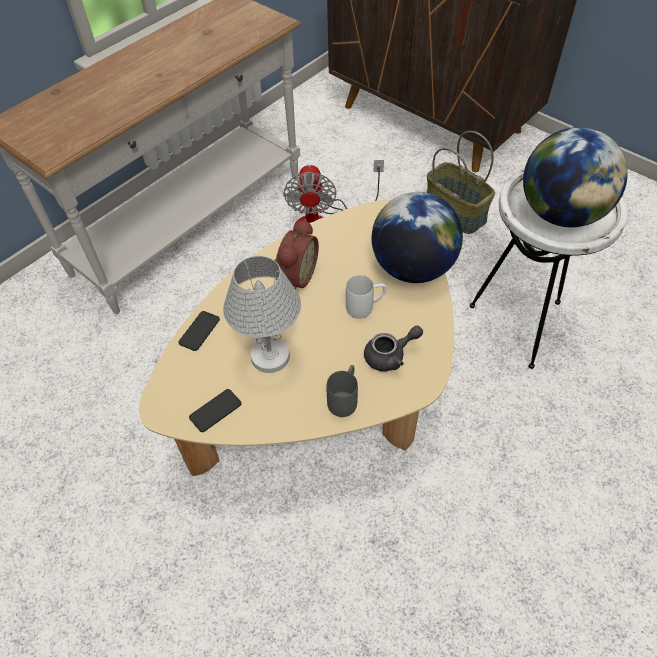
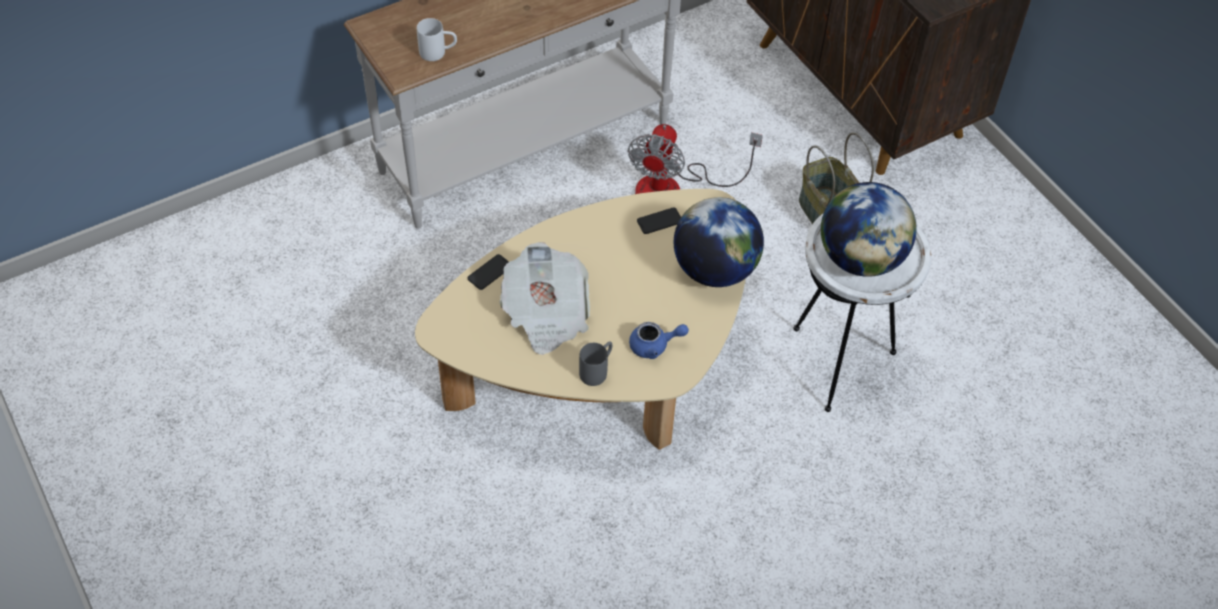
camera: 15 degrees right, 0 degrees up
phone [189,389,241,432] -> phone moved to [637,207,681,234]
white table lamp [223,256,301,373] -> newspaper [499,242,590,355]
alarm clock [275,219,319,289] -> none
white mug [346,275,386,319] -> white mug moved to [417,18,457,61]
grey teapot [364,326,423,371] -> blue teapot [629,322,689,359]

